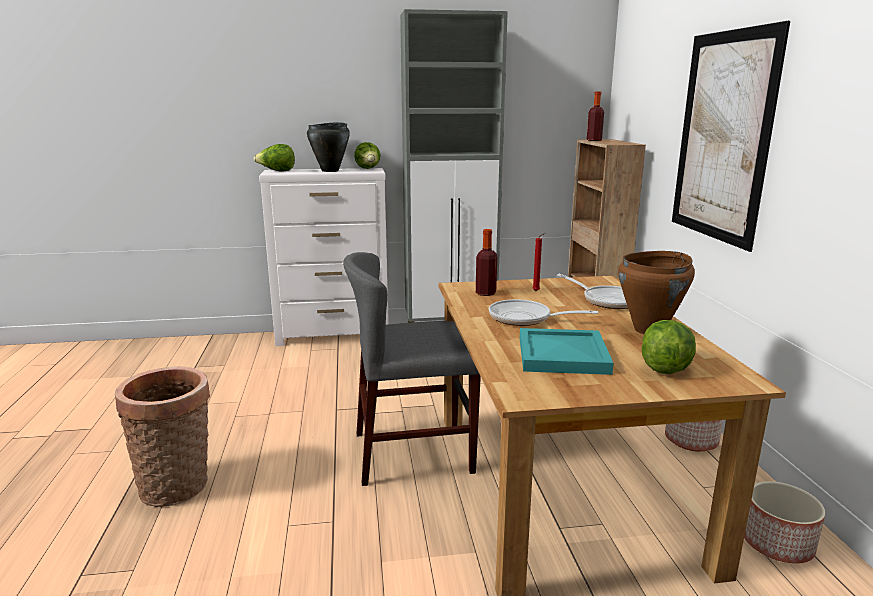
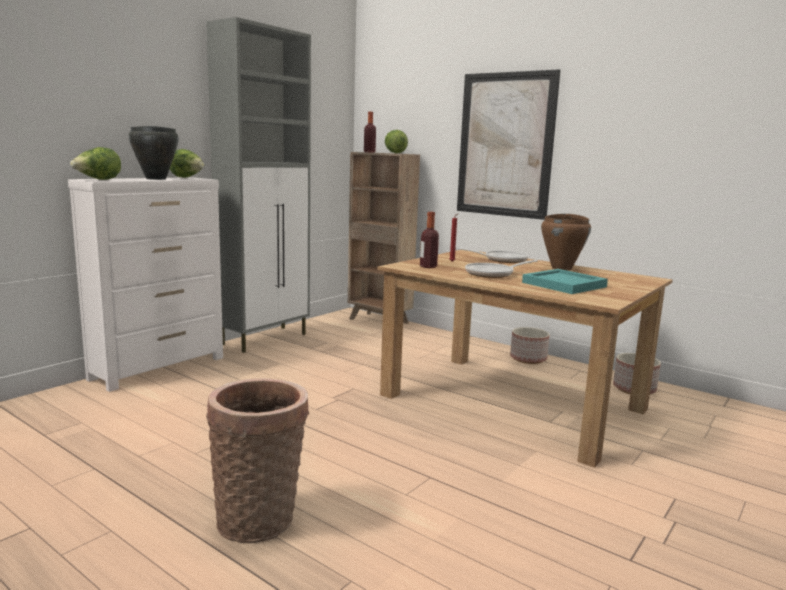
camera: 45 degrees left, 5 degrees down
grey chair [343,252,481,486] -> none
lettuce [642,320,696,374] -> lettuce moved to [385,130,408,153]

